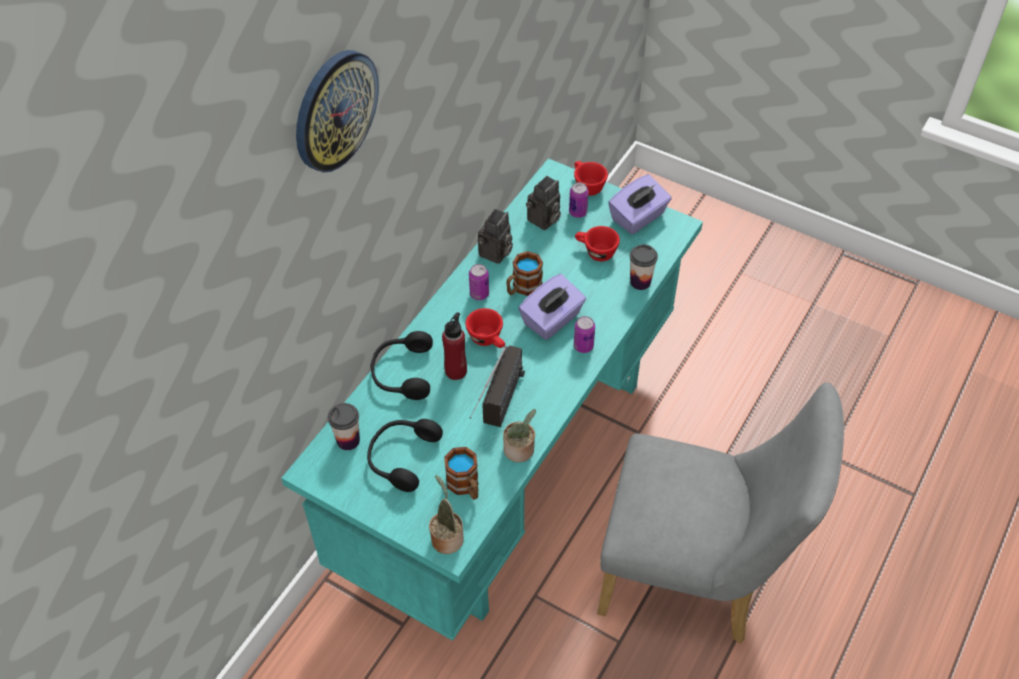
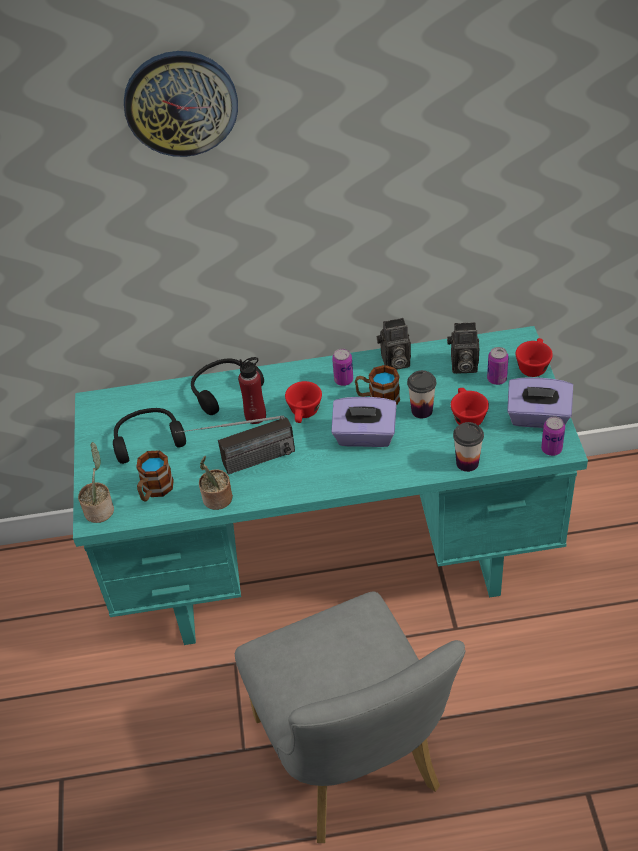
camera: 55 degrees right, 5 degrees down
cup [328,403,360,450] -> cup moved to [407,370,436,419]
can [574,316,595,353] -> can moved to [541,416,565,456]

